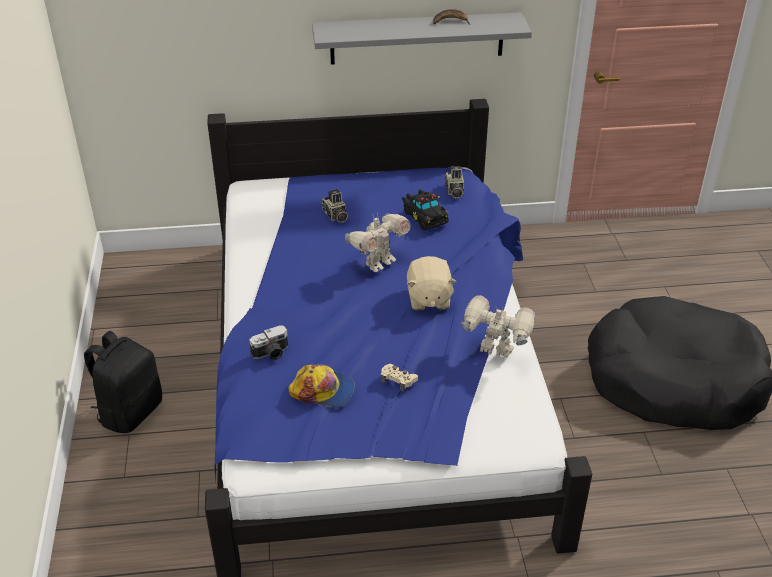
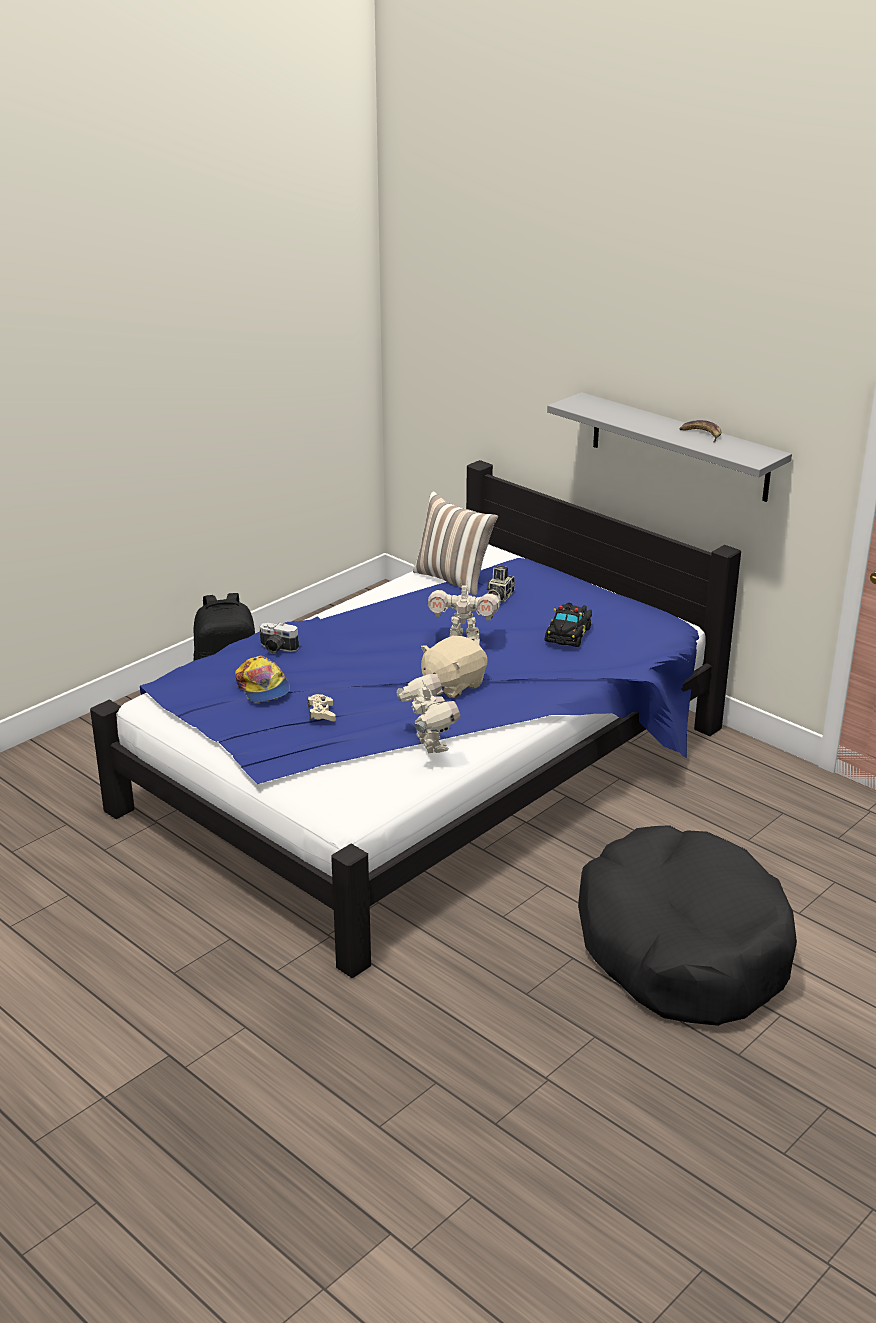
camera: 50 degrees right, 10 degrees down
camera [445,166,464,198] -> none
none -> pillow [413,491,498,595]

